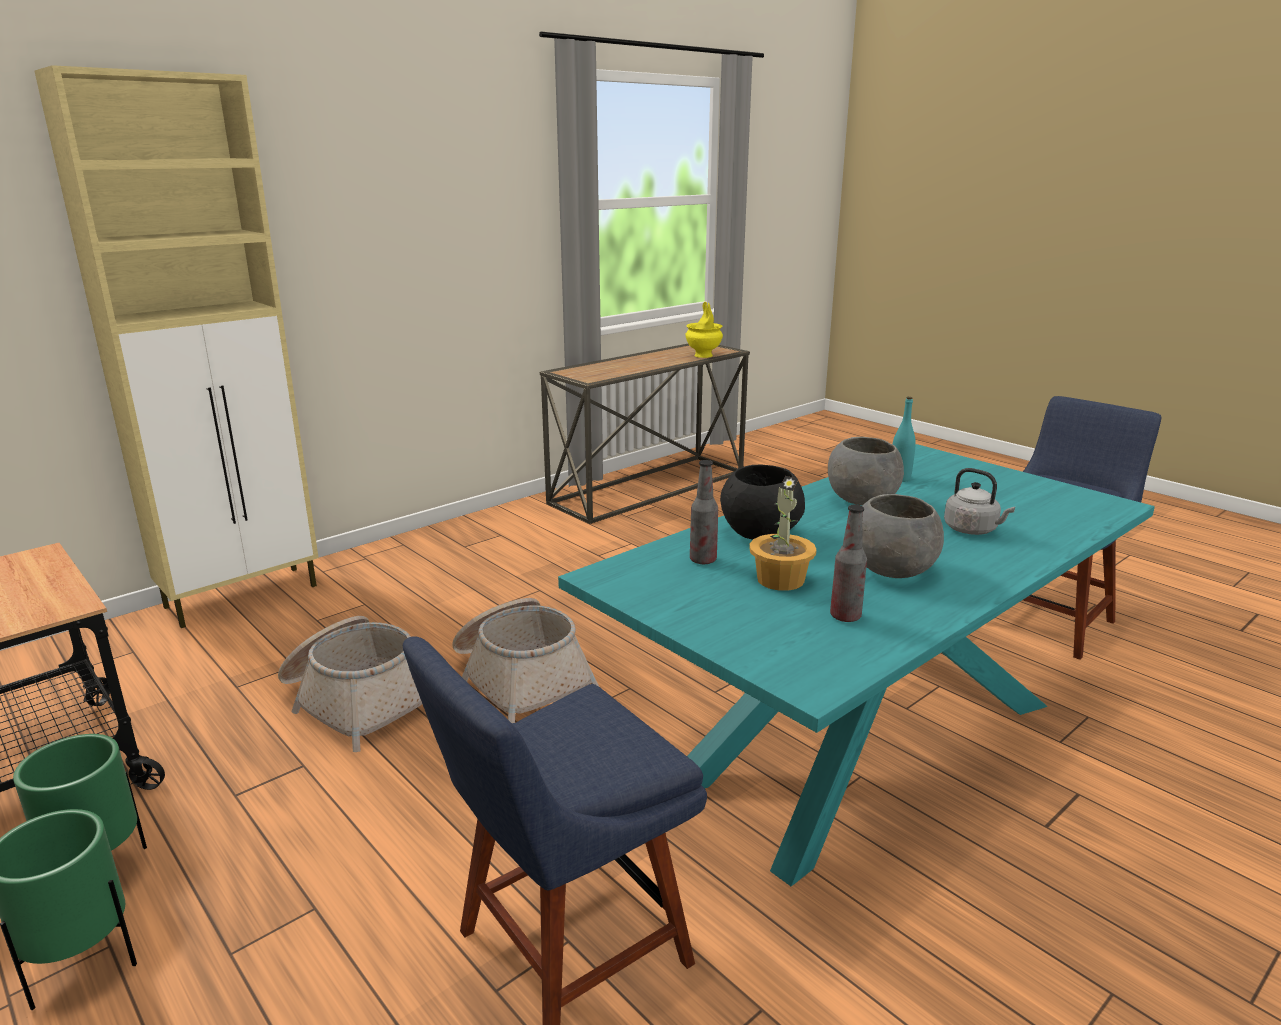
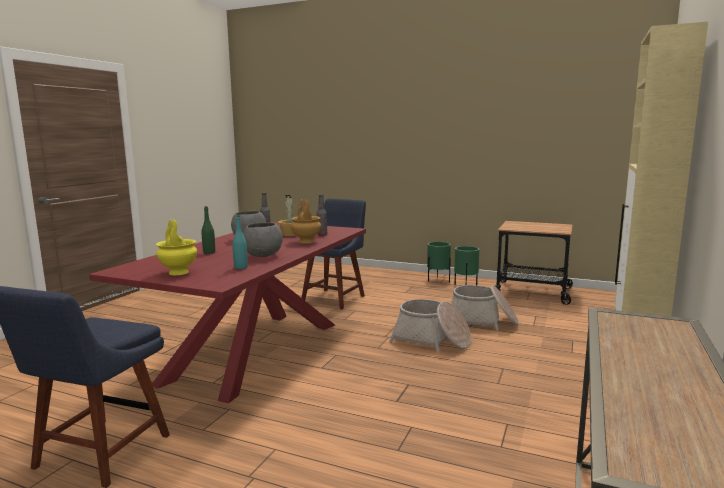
camera: 155 degrees right, 10 degrees down
turquoise dining table [558,444,1155,886] -> red dining table [89,222,366,403]
yellow vase [685,302,723,358] -> yellow vase moved to [156,219,197,275]
black bowl [720,465,805,540] -> brown vase [291,199,321,244]
grey kettle [944,468,1015,535] -> green bottle [202,206,215,254]

